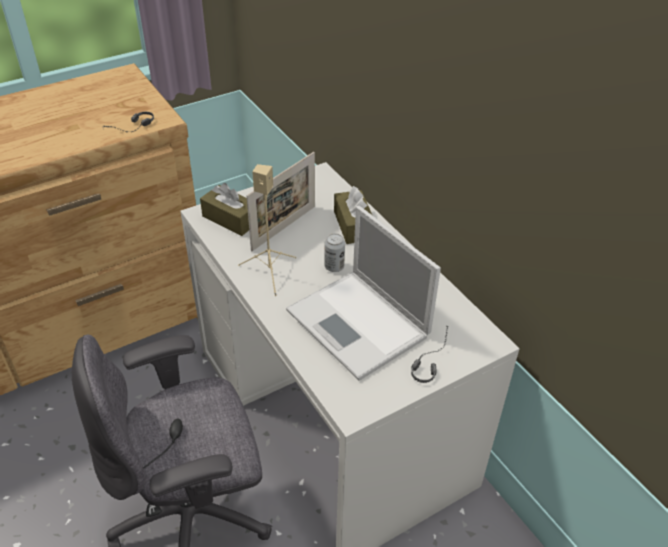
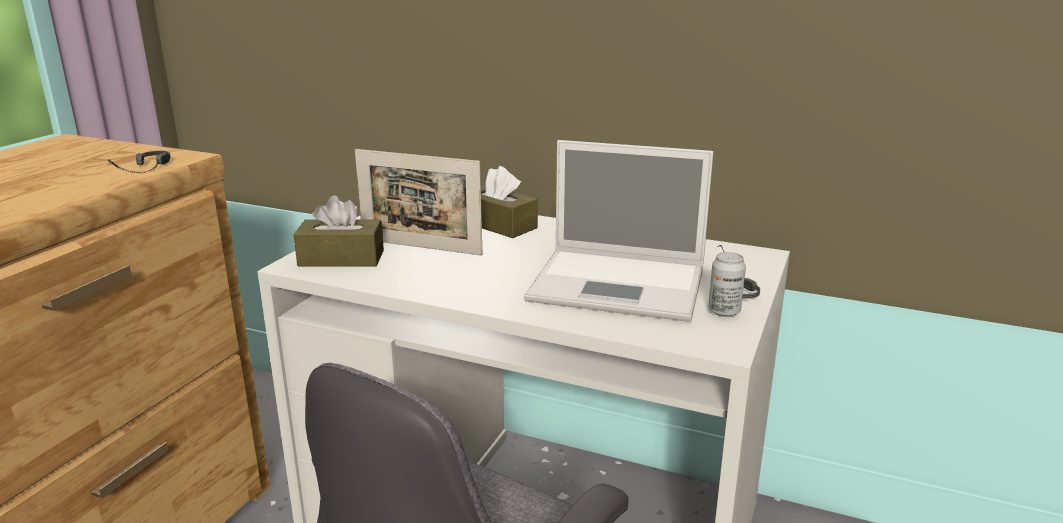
camera: 35 degrees left, 20 degrees down
beige speaker [238,164,296,296] -> none
picture frame [246,152,315,251] -> picture frame turned 105 degrees clockwise [355,149,482,255]
can [324,233,345,272] -> can moved to [708,252,746,317]

